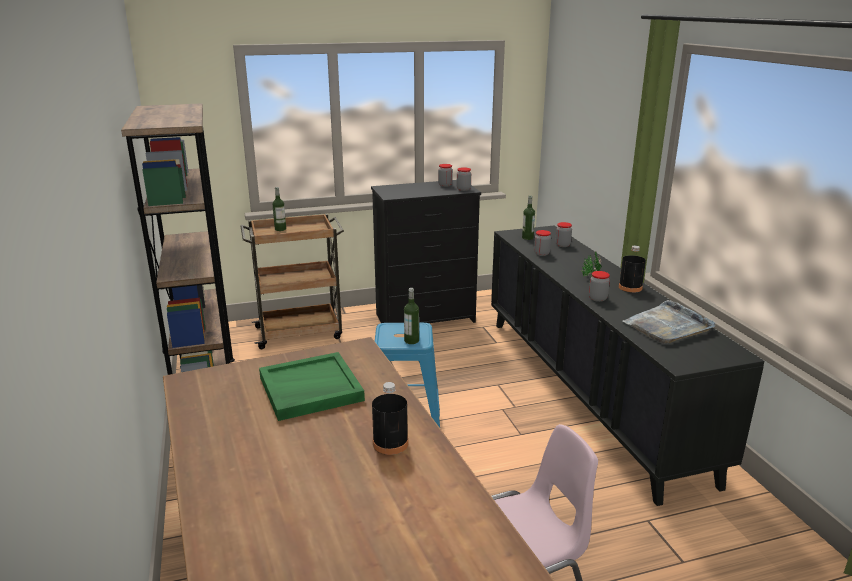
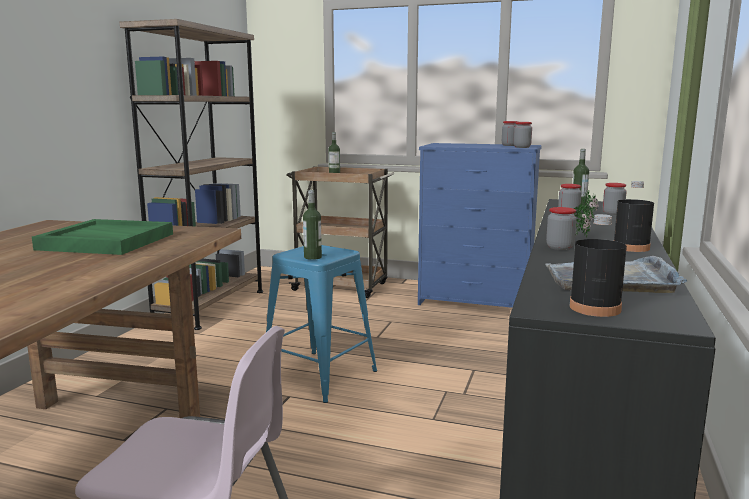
camera: 35 degrees right, 10 degrees down
black dresser [371,180,481,323] -> blue dresser [418,143,542,308]
black bottle [372,382,408,455] -> black bottle moved to [569,214,627,317]

